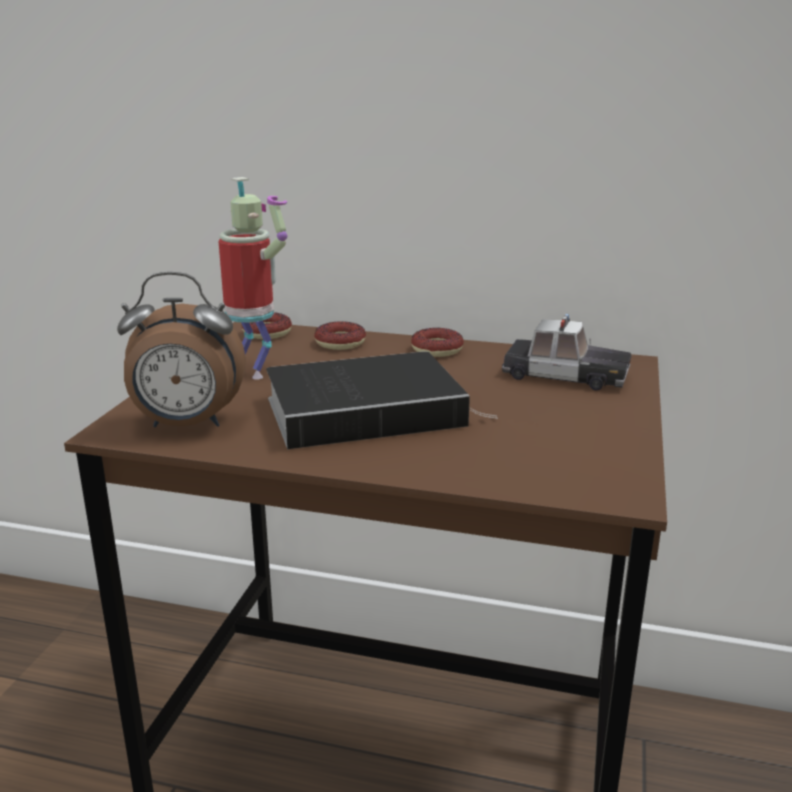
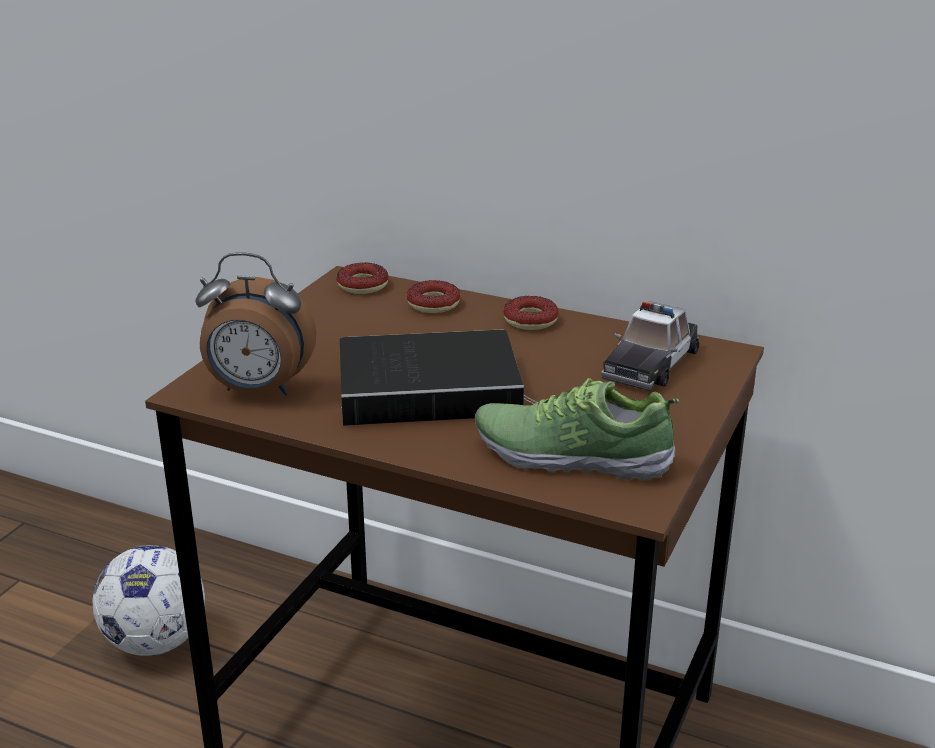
camera: 10 degrees right, 5 degrees up
toy robot [218,177,287,380] -> none
toy car [502,314,632,390] -> toy car turned 90 degrees clockwise [601,301,699,391]
none -> football [92,545,205,656]
none -> shoe [475,378,680,481]

